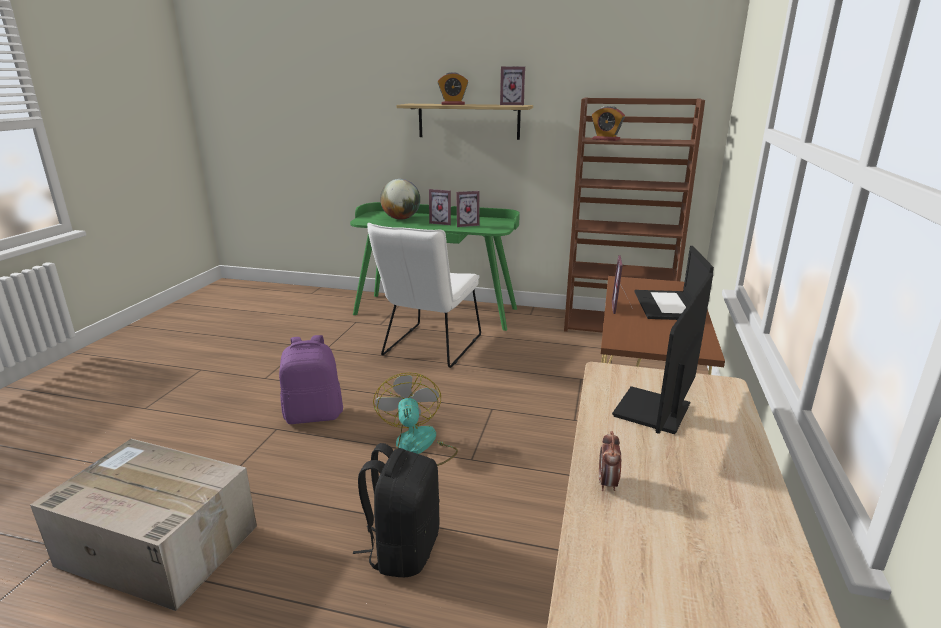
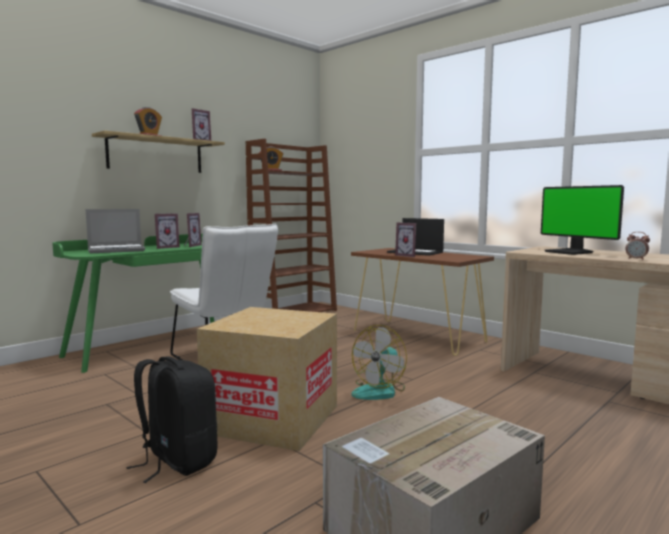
camera: 60 degrees left, 15 degrees down
purple backpack [279,335,343,424] -> cardboard box [197,307,337,451]
black backpack [353,443,440,577] -> black backpack moved to [126,356,217,483]
fan [373,373,458,466] -> fan turned 75 degrees counterclockwise [352,325,407,400]
globe [380,179,420,220] -> laptop [85,209,145,253]

